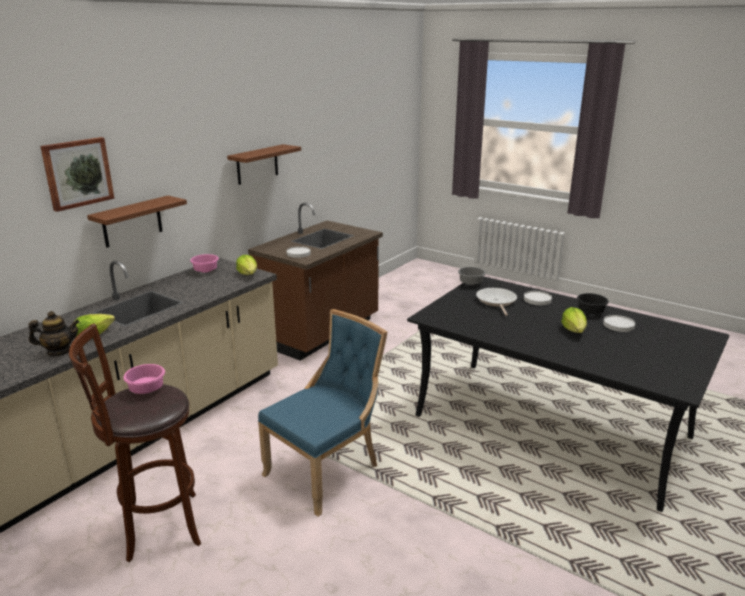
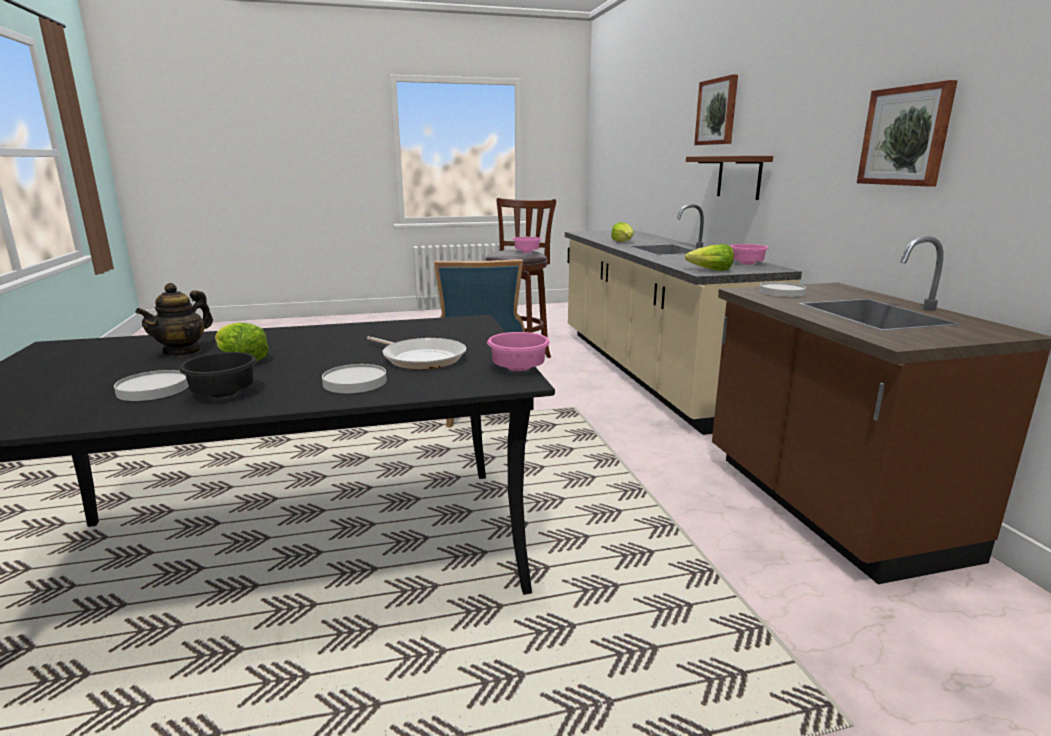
camera: 130 degrees right, 5 degrees down
teapot [28,311,80,356] -> teapot moved to [135,283,213,357]
brown shelf [227,144,301,185] -> picture [857,80,958,186]
grey bowl [458,267,486,285] -> pink bowl [487,332,550,371]

